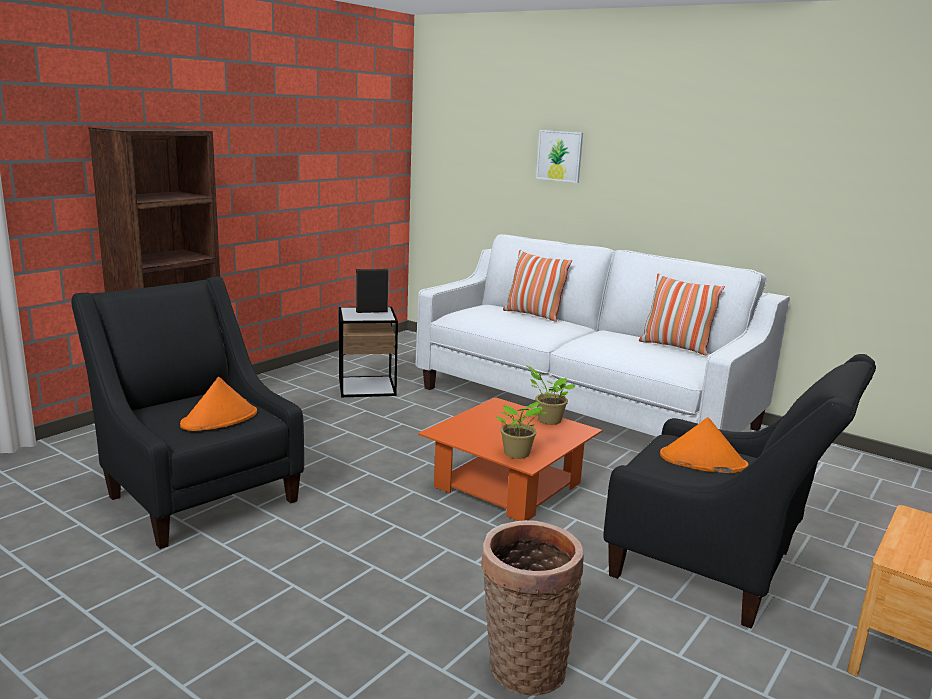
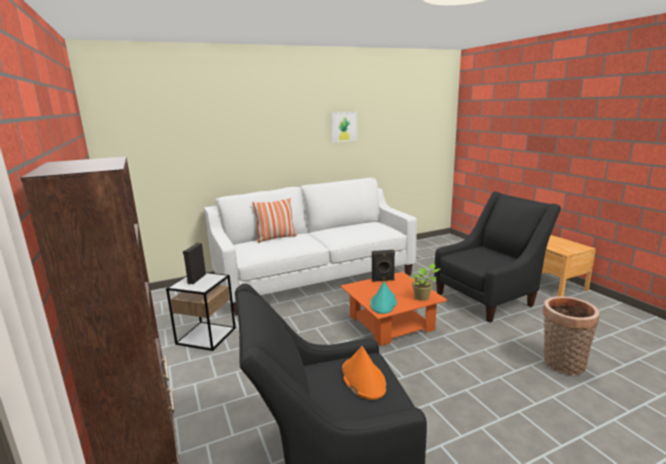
camera: 60 degrees left, 0 degrees up
potted plant [526,365,576,425] -> black speaker [372,250,395,282]
picture [536,130,583,183] -> picture moved to [331,112,357,142]
pillow [639,273,725,355] -> none
orange hat [660,417,748,473] -> none
none -> turquoise hat [370,281,397,314]

